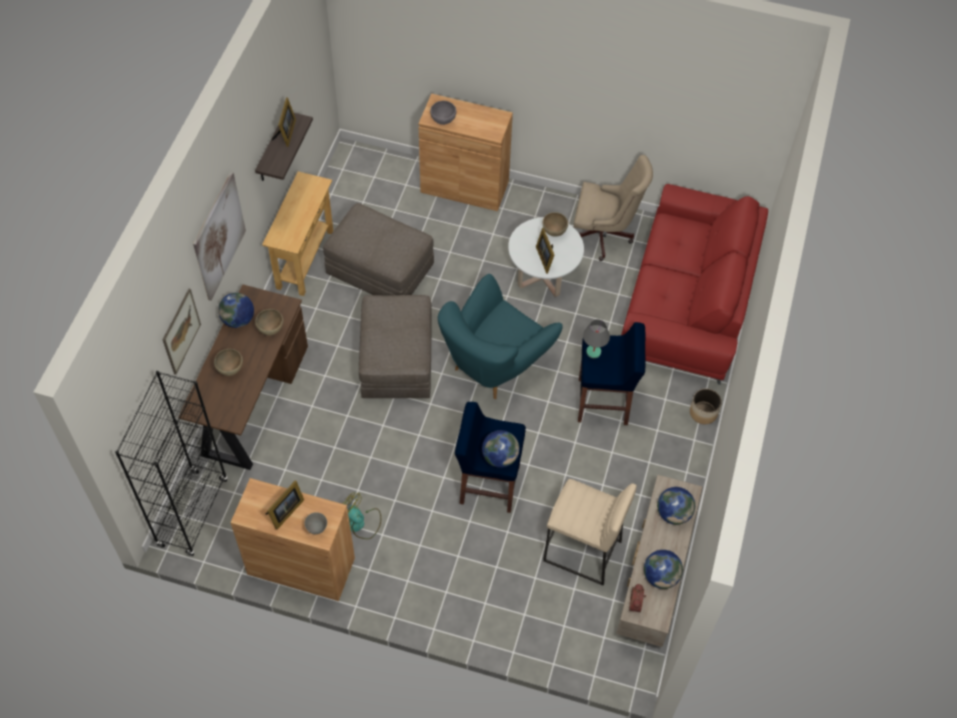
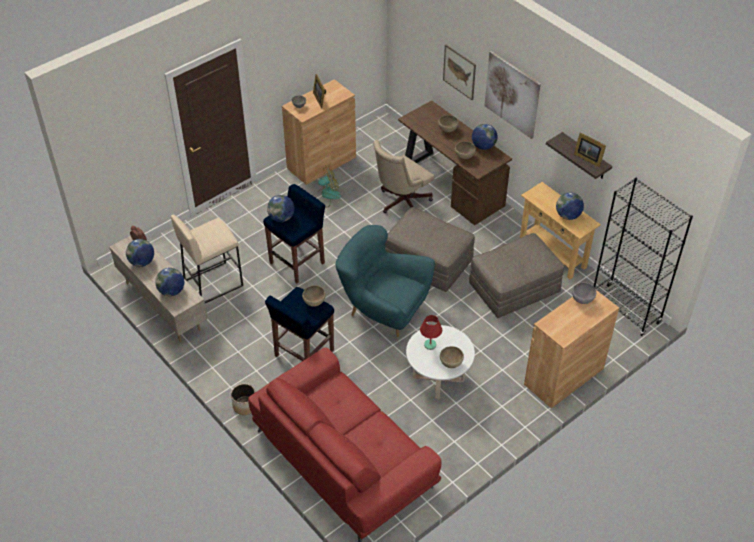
camera: 125 degrees right, 10 degrees down
black bookcase [115,371,228,556] -> black bookcase moved to [594,178,693,336]
turquoise armchair [438,274,563,399] -> turquoise armchair turned 45 degrees counterclockwise [336,225,435,337]
picture frame [536,228,554,274] -> red table lamp [420,315,442,350]
beige office chair [574,155,653,261] -> beige office chair moved to [373,140,434,213]
grey table lamp [583,319,610,358] -> brown bowl [302,285,326,307]
none -> globe [556,192,584,220]

